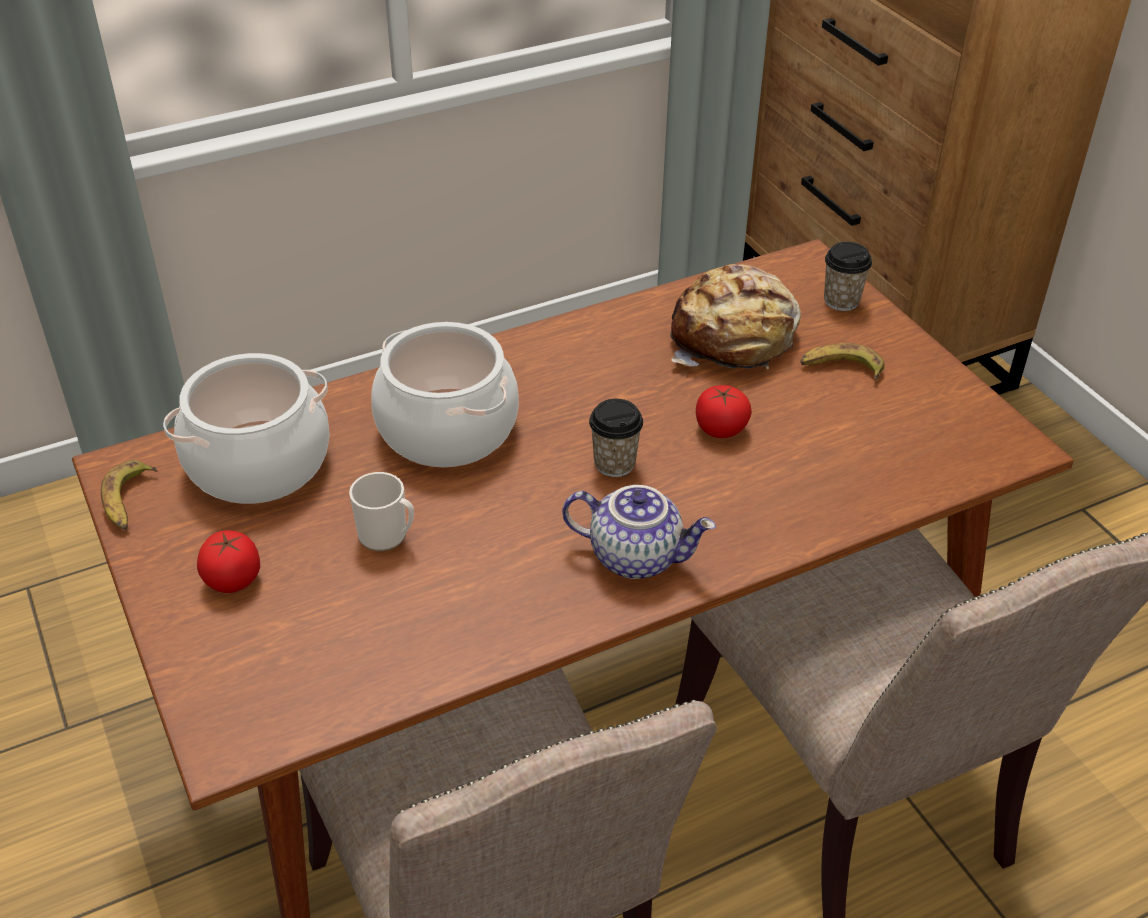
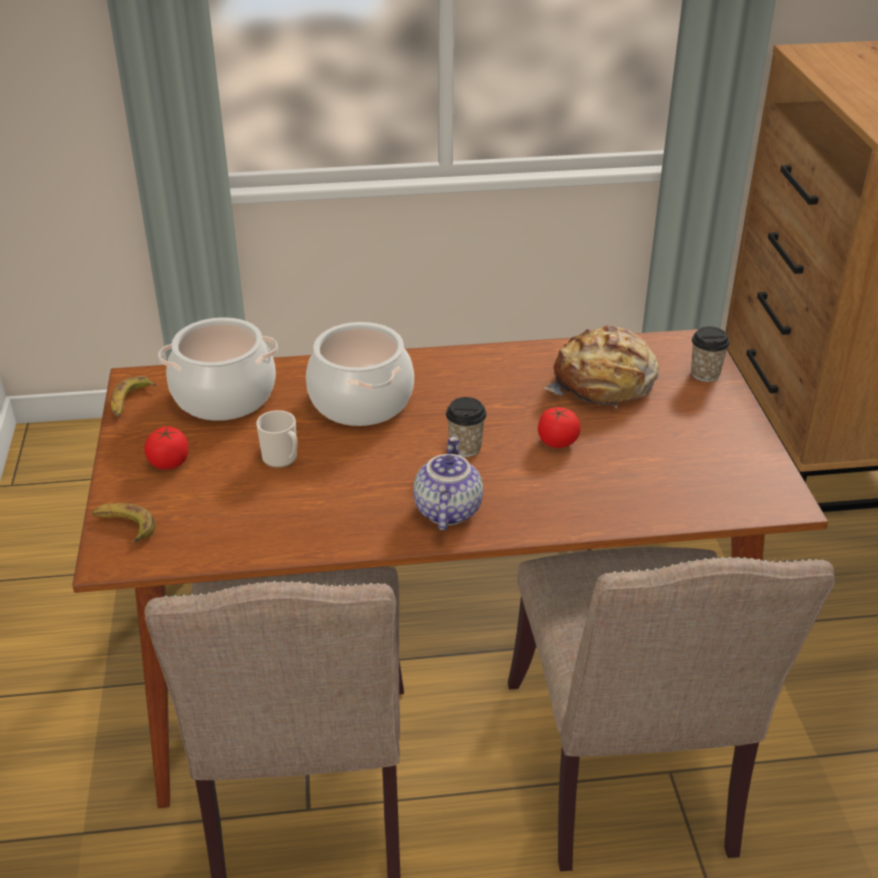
camera: 20 degrees right, 5 degrees down
teapot [562,485,716,579] -> teapot turned 120 degrees counterclockwise [413,436,483,530]
banana [800,343,884,380] -> banana moved to [92,503,156,543]

